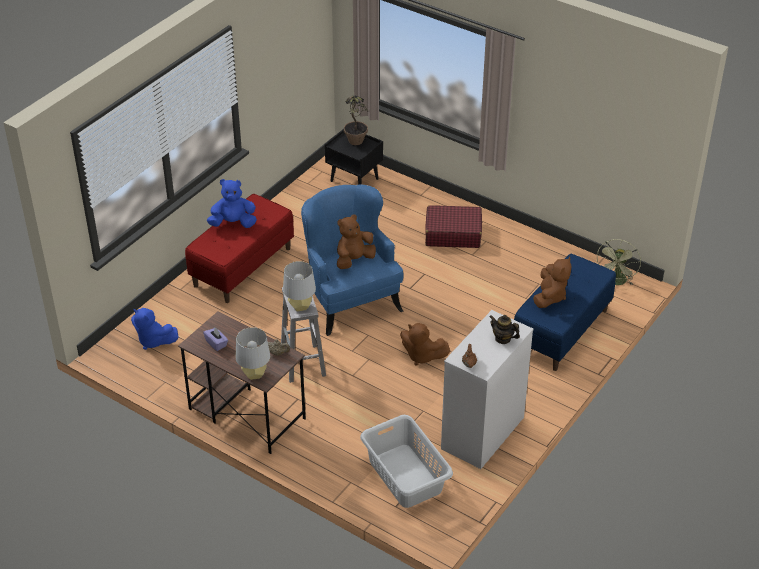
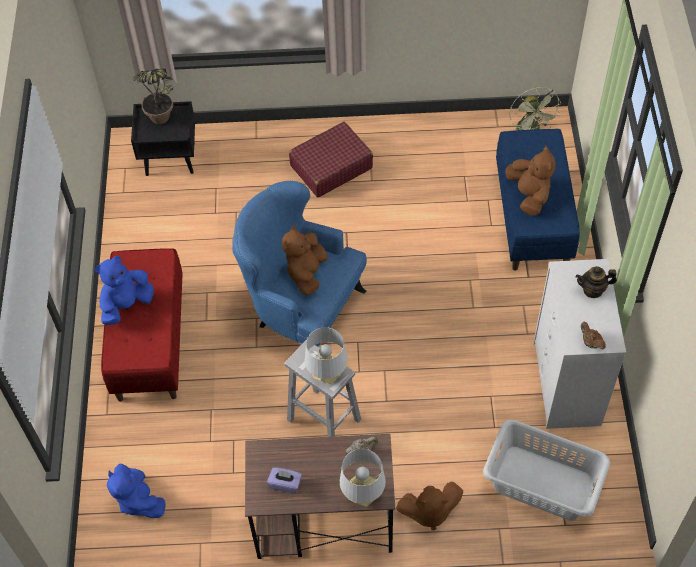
camera: 35 degrees left, 15 degrees up
blue plush toy [131,308,178,350] -> blue plush toy turned 60 degrees clockwise [107,464,165,518]
brown plush toy [400,323,450,365] -> brown plush toy moved to [396,481,463,530]

